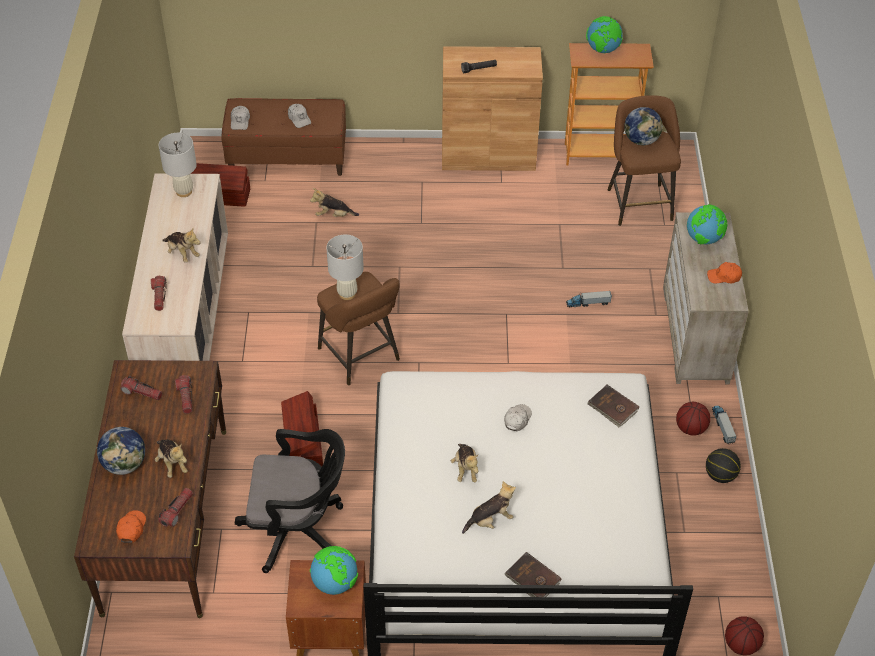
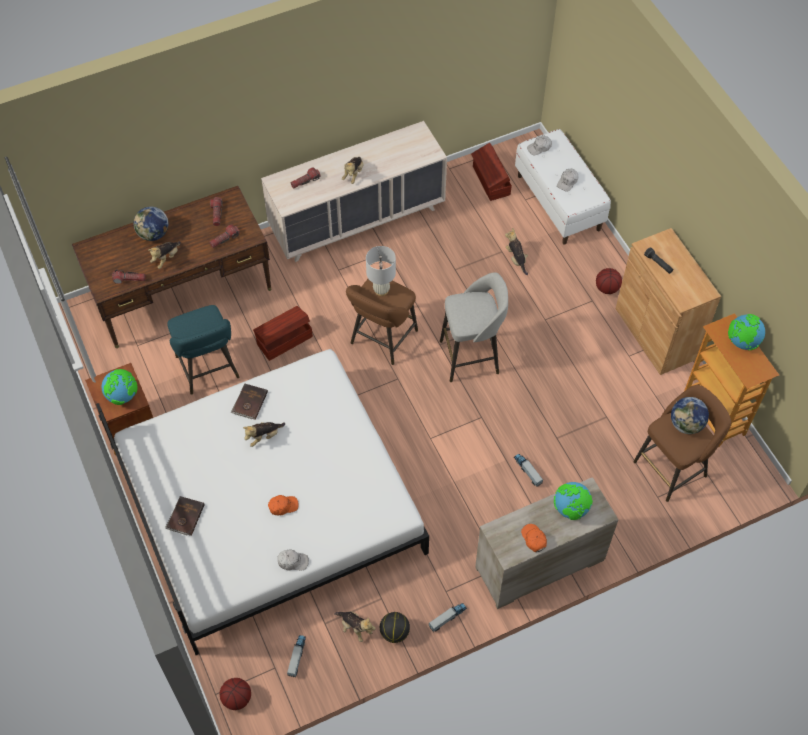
camera: 65 degrees right, 10 degrees up
orange cap [116,510,146,543] -> orange cap moved to [268,495,299,515]
white table lamp [159,133,197,197] -> none
brown bench [221,98,346,176] -> white bench [515,129,611,245]
black office chair [235,429,345,573] -> turquoise stool [167,305,239,395]
plush toy [462,481,516,534] -> plush toy moved to [334,612,376,642]
white cap [504,404,532,431] -> white cap moved to [277,550,309,571]
brown book [588,385,639,427] -> brown book moved to [231,384,268,420]
basketball [676,402,710,436] -> basketball moved to [596,268,622,294]
none -> toy truck [287,635,306,677]
none -> grey stool [440,272,508,382]

